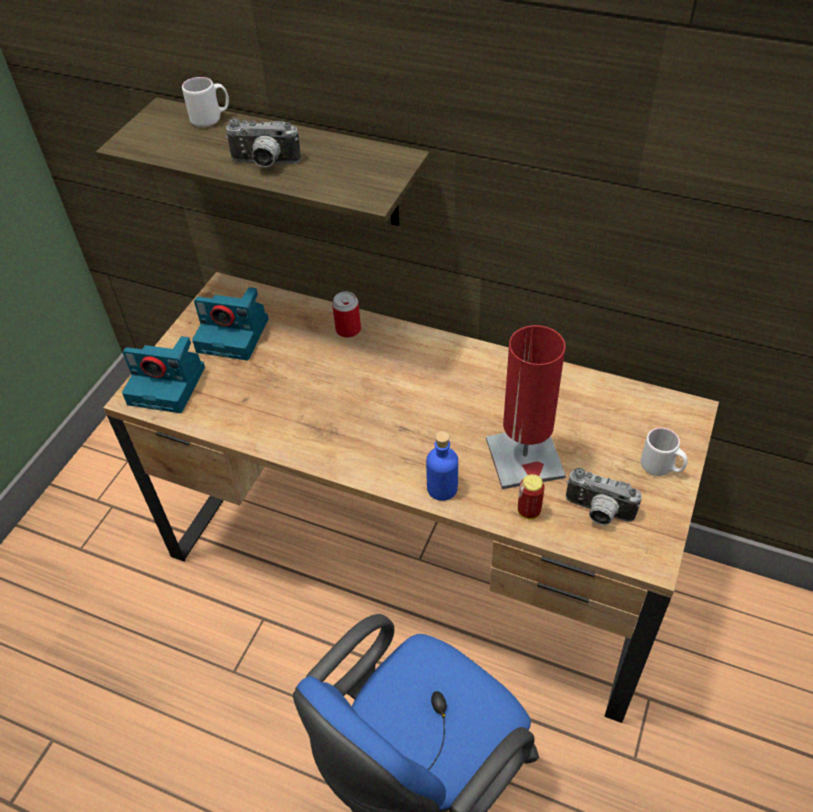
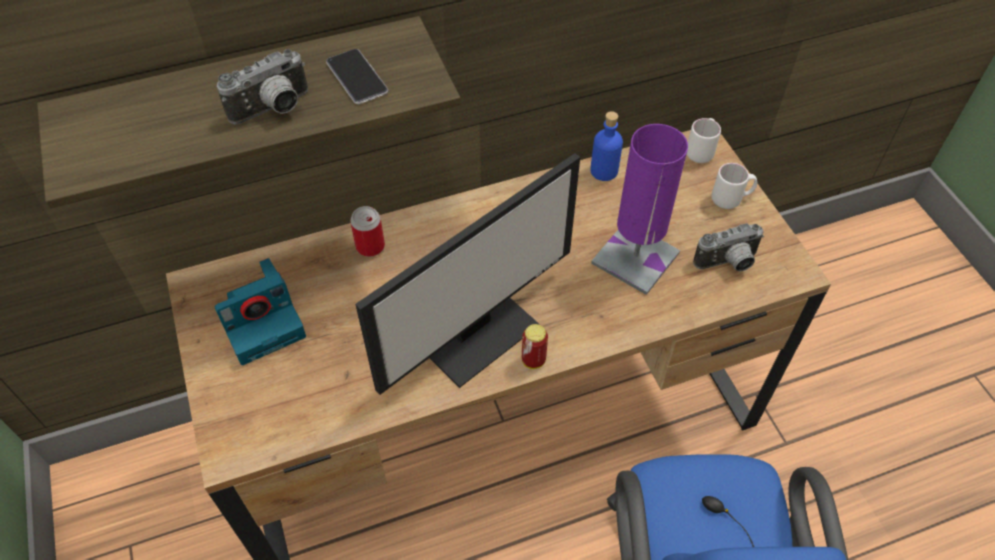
camera: 45 degrees left, 5 degrees up
camera [122,336,205,413] -> none
white mug [182,77,229,127] -> white mug moved to [687,118,721,163]
blue bottle [426,431,458,501] -> blue bottle moved to [590,111,623,181]
red table lamp [486,325,566,489] -> purple table lamp [591,124,688,295]
can [518,474,545,520] -> can moved to [522,324,548,369]
none -> phone [326,49,388,104]
none -> monitor [355,153,580,395]

